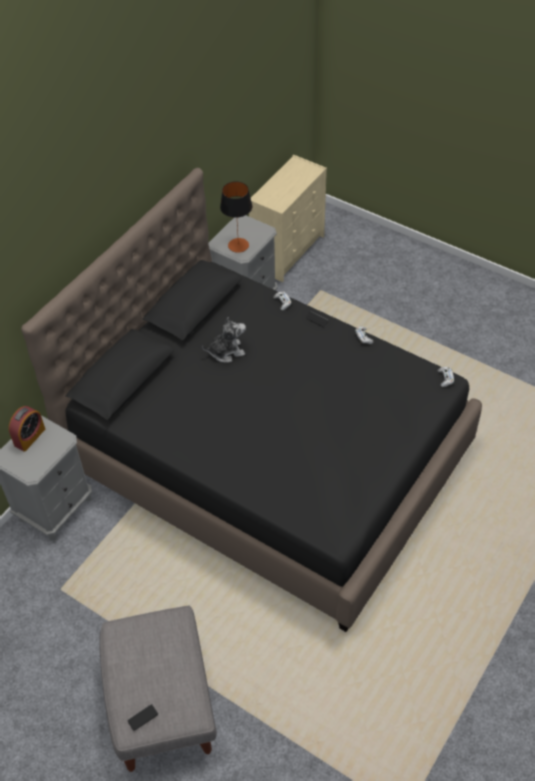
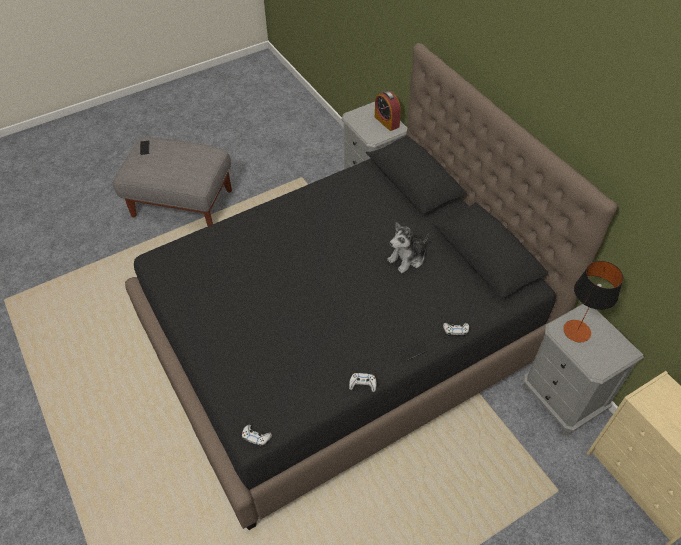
camera: 115 degrees right, 0 degrees up
plush toy [202,317,246,362] -> plush toy turned 45 degrees clockwise [387,222,429,273]

